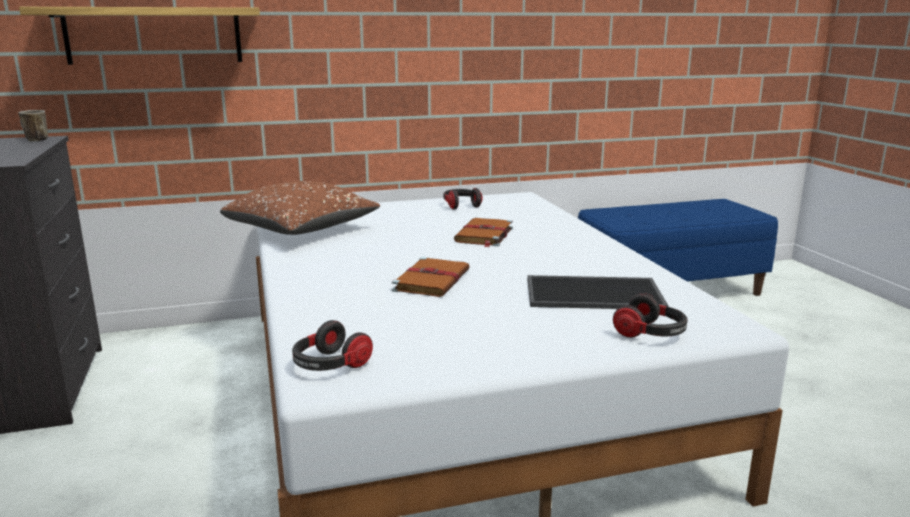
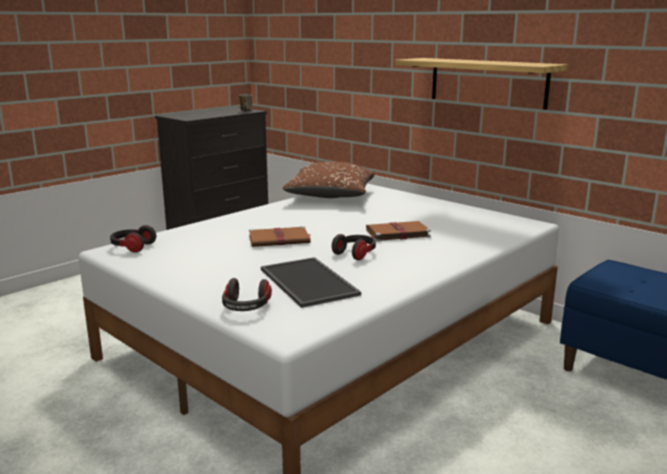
camera: 60 degrees right, 0 degrees up
shelf [19,7,260,65] -> shelf moved to [395,58,568,110]
headphones [444,188,483,210] -> headphones moved to [332,234,376,260]

